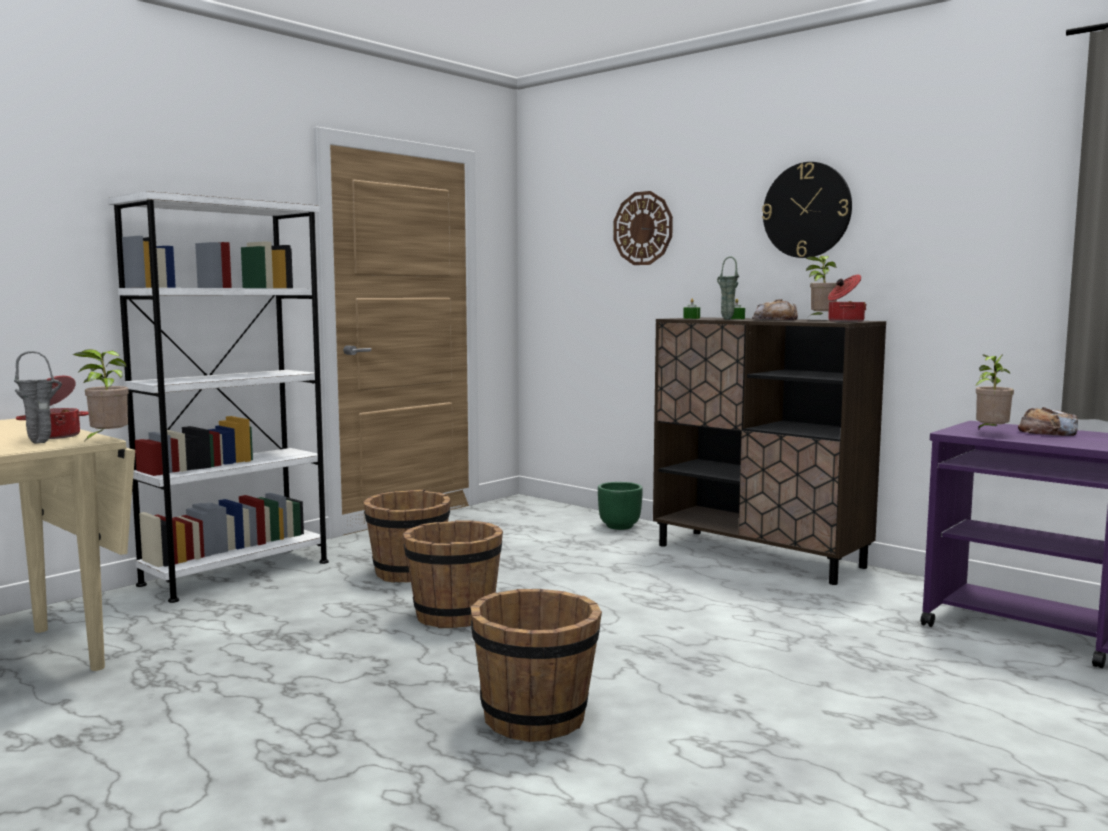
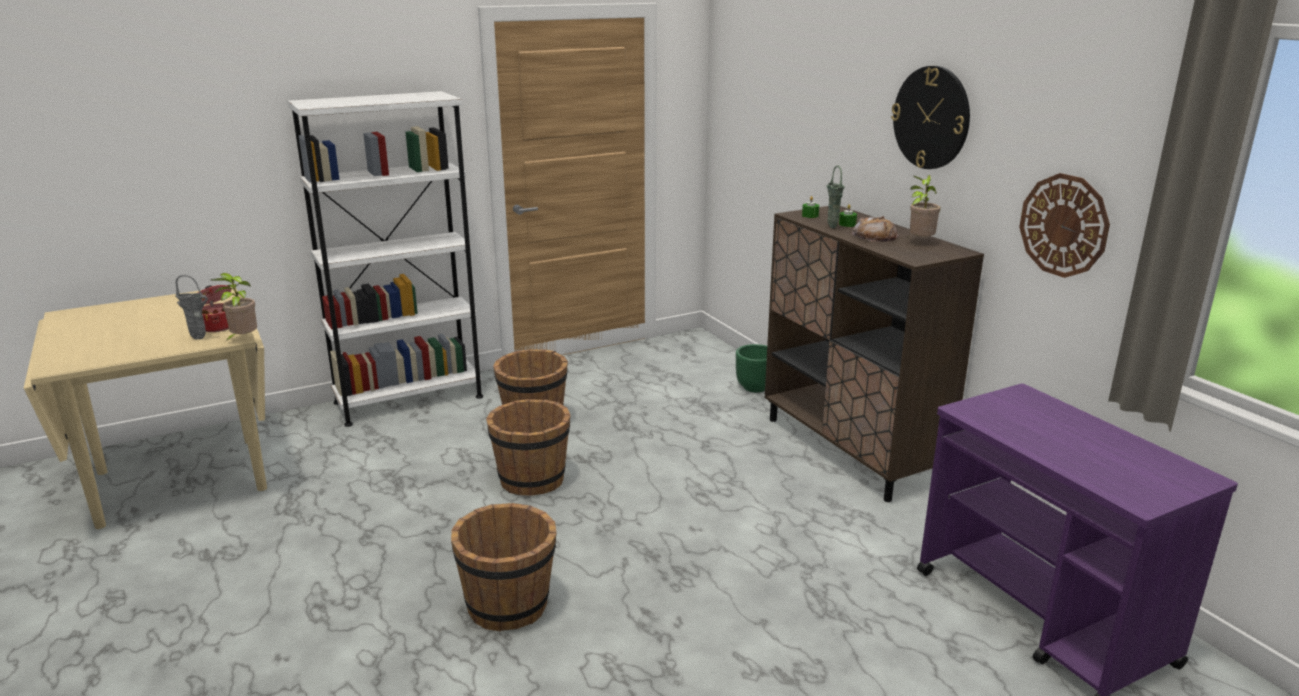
camera: 20 degrees right, 15 degrees up
wall clock [613,191,673,265] -> wall clock moved to [1019,173,1110,278]
cooking pot [828,275,867,322] -> none
potted plant [975,354,1014,429] -> none
bread [1018,407,1078,436] -> none

